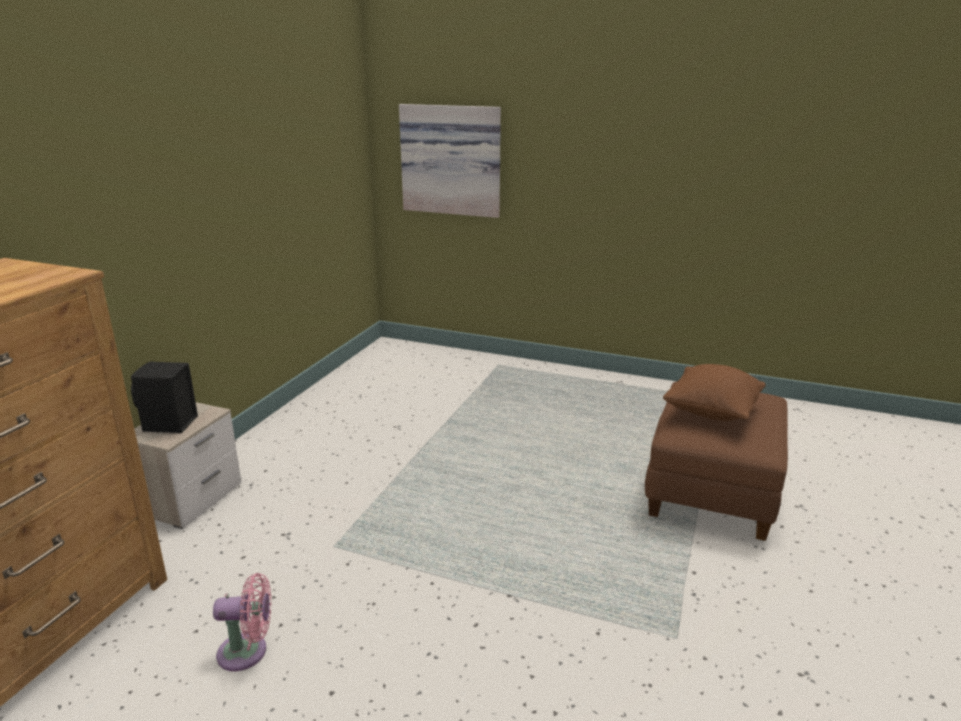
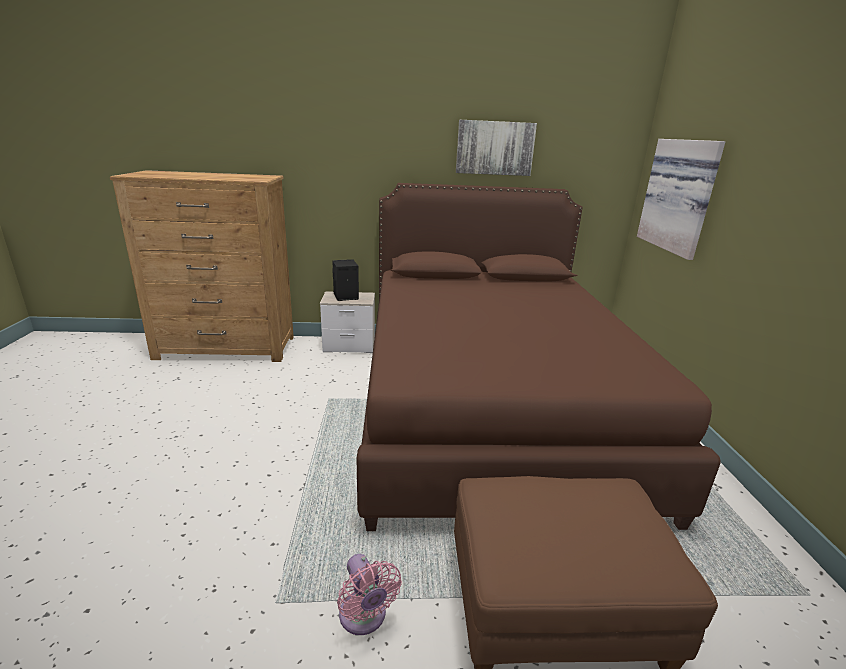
camera: 65 degrees right, 0 degrees up
pink fan [213,573,271,671] -> pink fan moved to [337,554,402,635]
brown pillow [663,364,766,421] -> none
none -> brown bed [357,183,721,531]
none -> picture [456,120,537,176]

